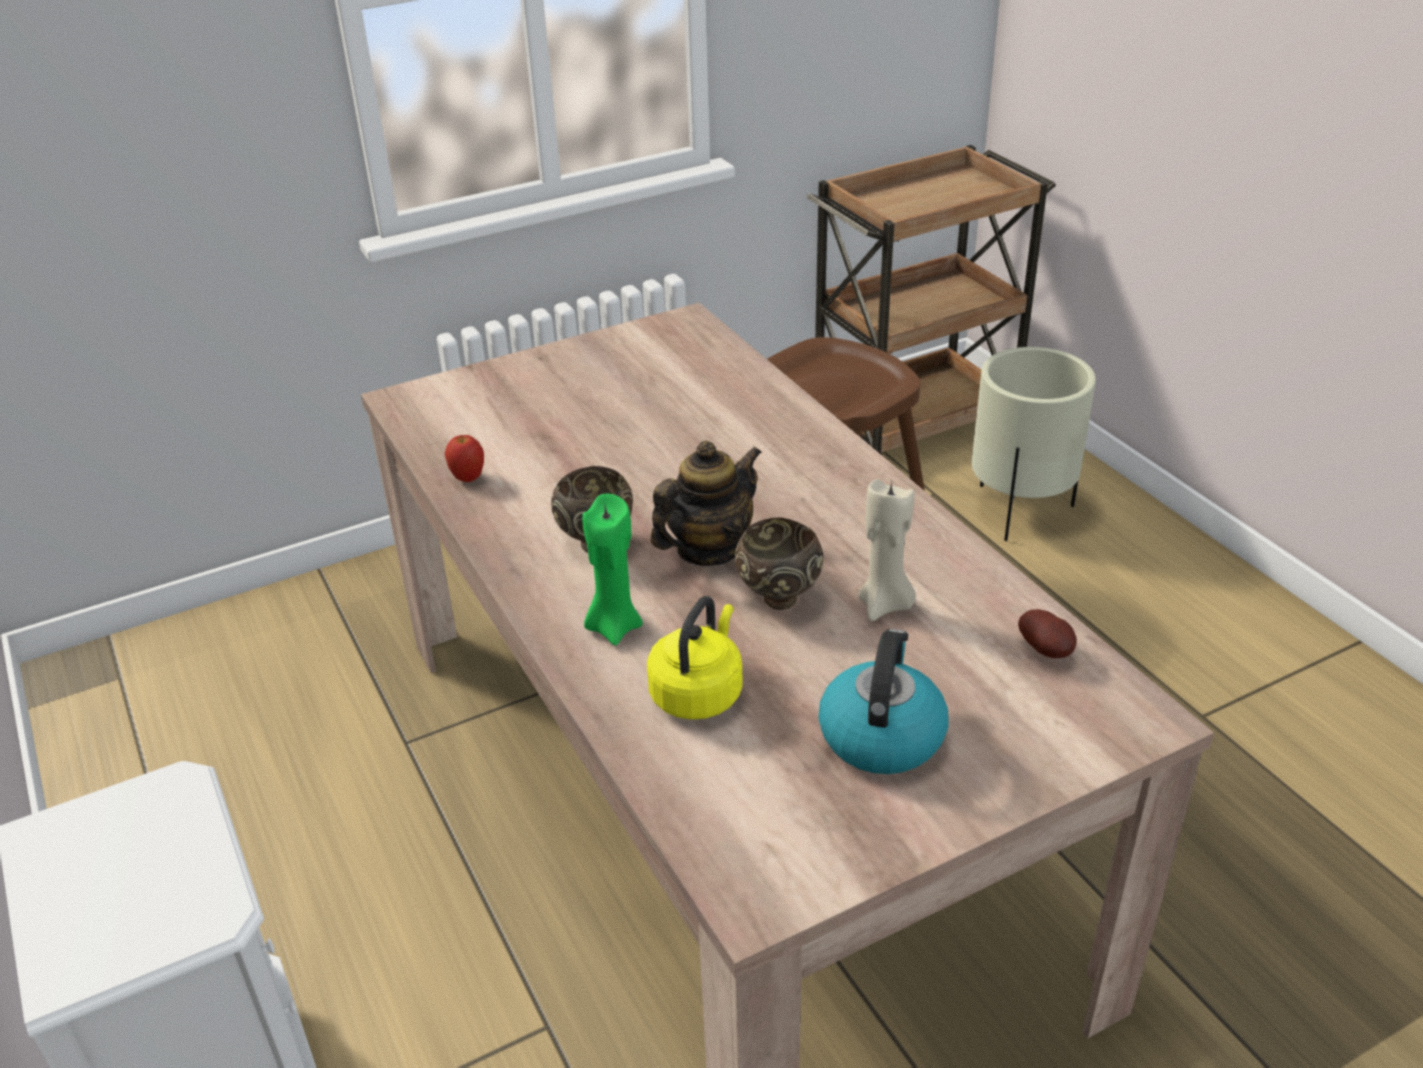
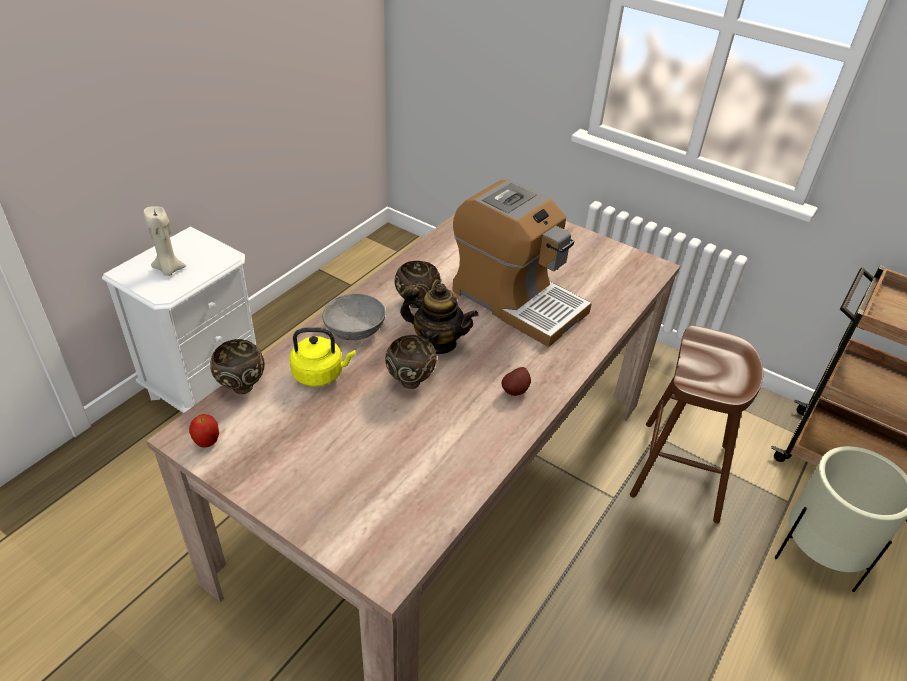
camera: 60 degrees right, 5 degrees up
apple [445,435,484,482] -> apple moved to [189,414,219,447]
green candle [582,494,643,646] -> grey bowl [322,294,386,340]
kettle [819,629,949,774] -> none
beige candle [858,479,916,621] -> beige candle moved to [143,206,186,276]
potato [1018,609,1077,658] -> potato moved to [502,367,531,396]
none -> brown bowl [210,339,265,394]
none -> coffee machine [452,180,592,347]

